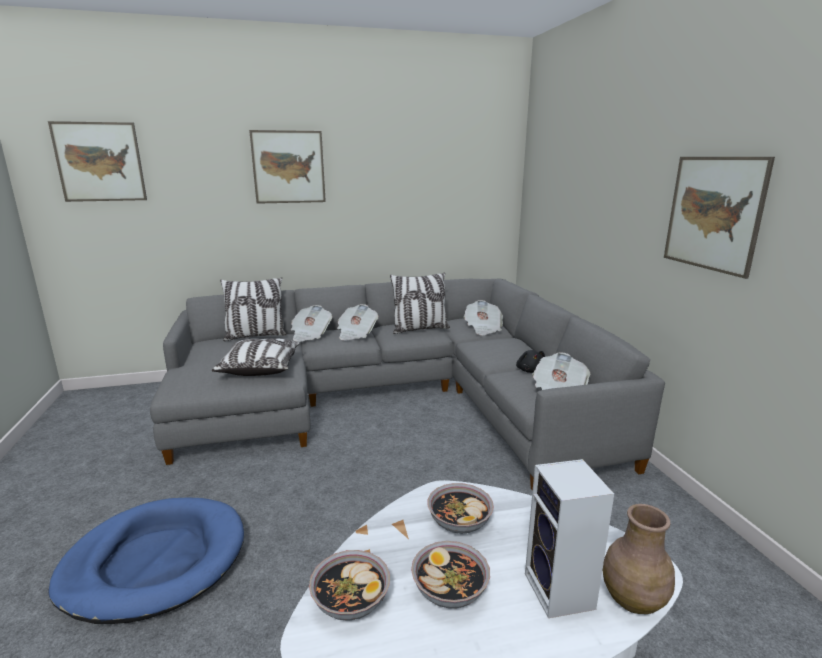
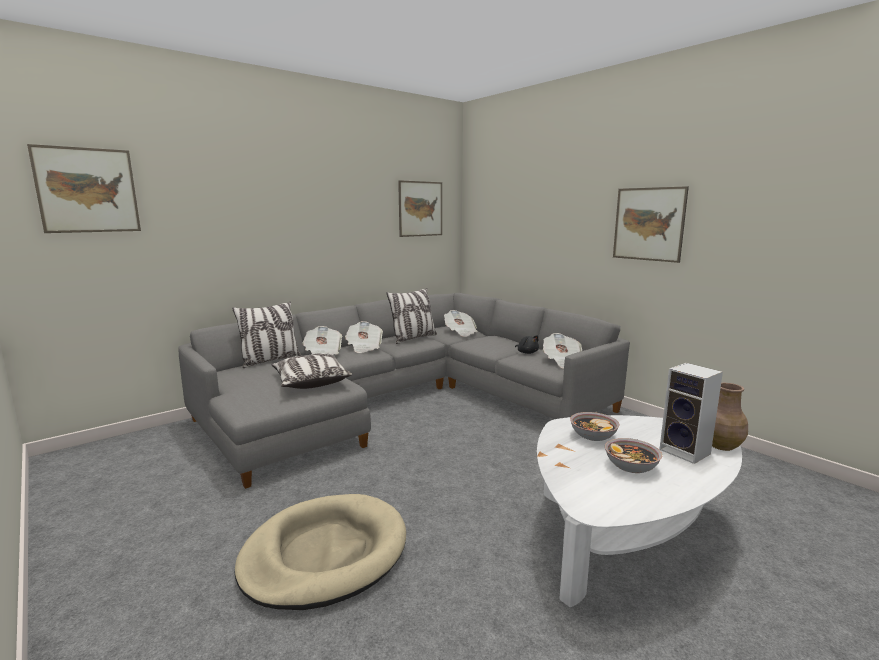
camera: 25 degrees left, 5 degrees down
blue dog bed [48,498,244,624] -> beige dog bed [235,494,406,610]
picture [249,130,326,204] -> picture moved to [398,180,442,237]
bowl [309,550,390,621] -> none

